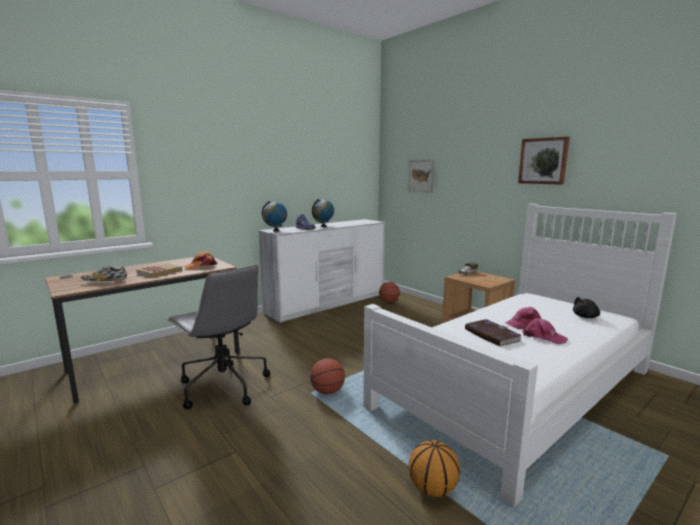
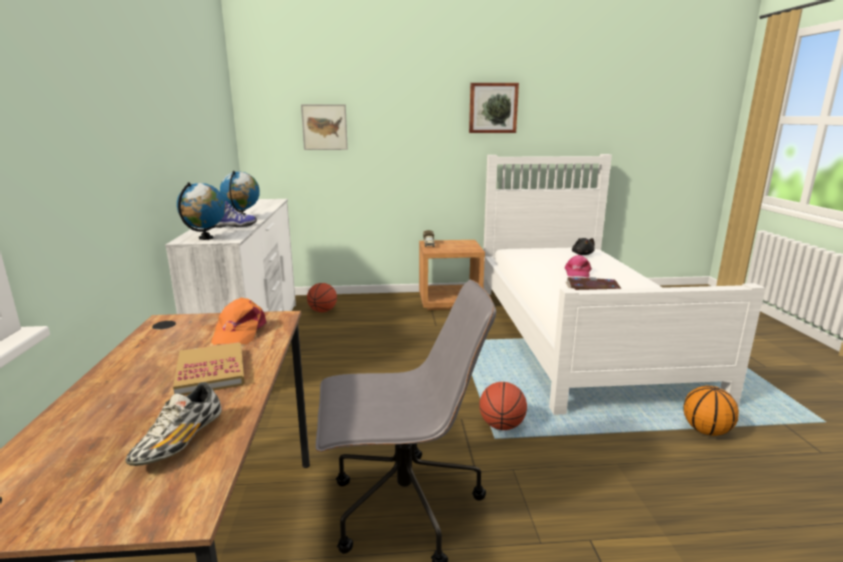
camera: 55 degrees left, 5 degrees up
pink cap [523,318,568,345] -> none

